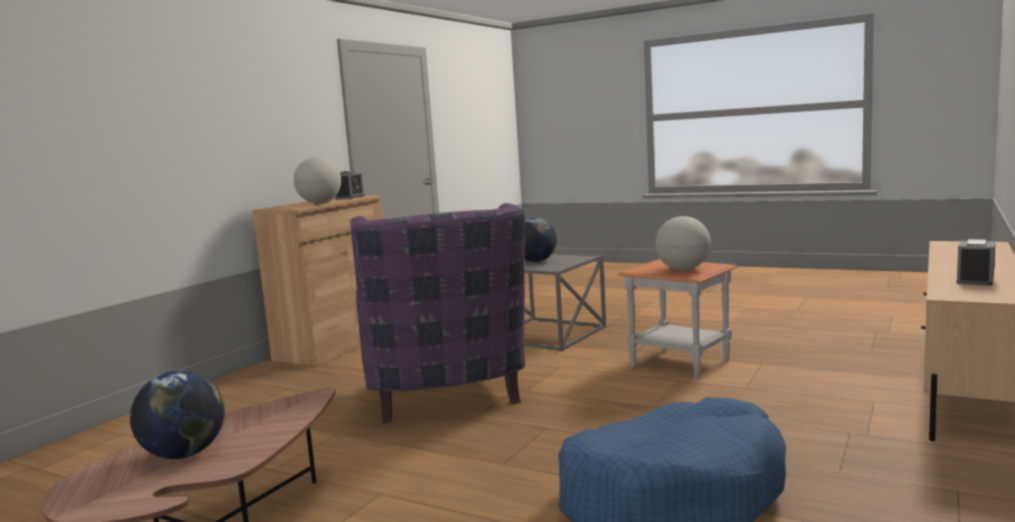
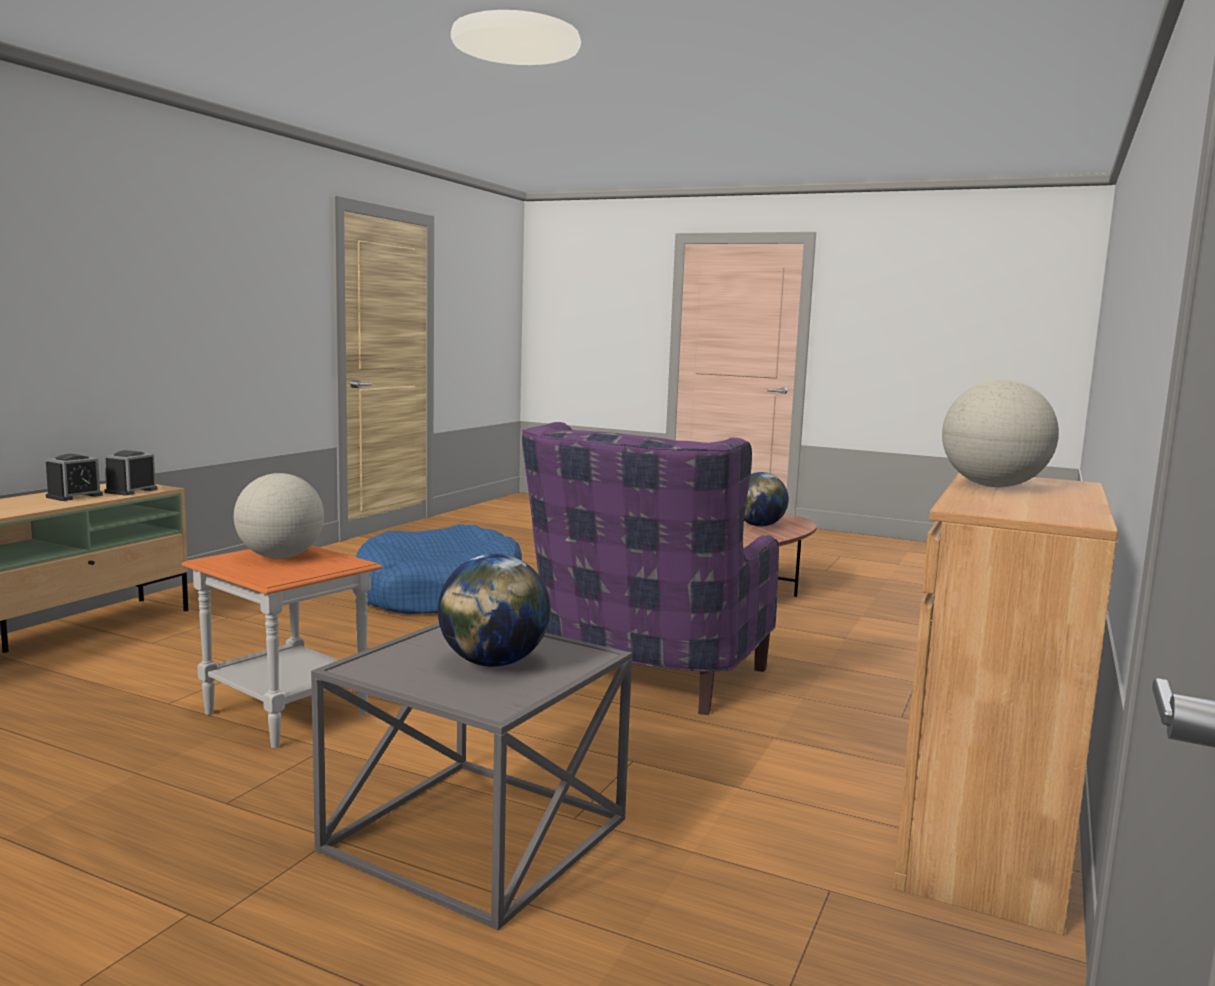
camera: 175 degrees right, 0 degrees up
alarm clock [335,171,365,199] -> alarm clock moved to [104,450,157,495]
purple armchair [350,203,526,424] -> purple armchair turned 135 degrees counterclockwise [522,422,779,715]

